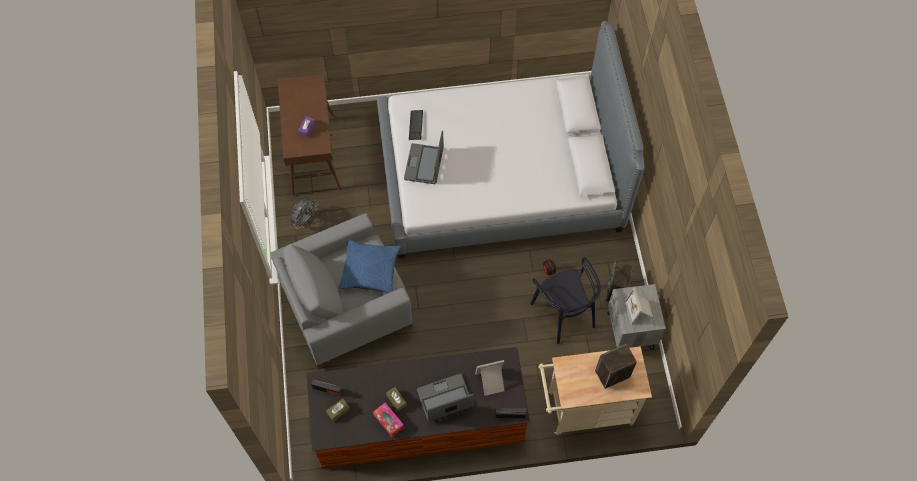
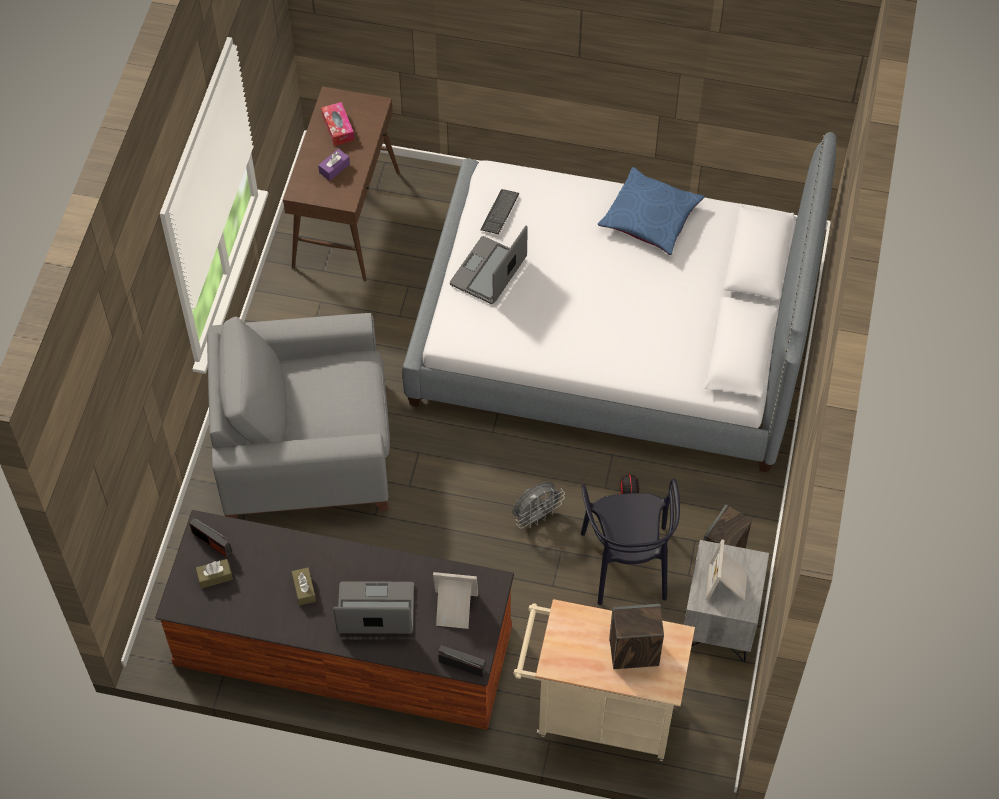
camera: 20 degrees right, 5 degrees down
grey fan [290,197,318,228] -> grey fan moved to [512,482,565,529]
blue pillow [338,239,401,293] -> blue pillow moved to [598,167,704,255]
tissue box [373,403,404,437] -> tissue box moved to [321,102,354,146]

